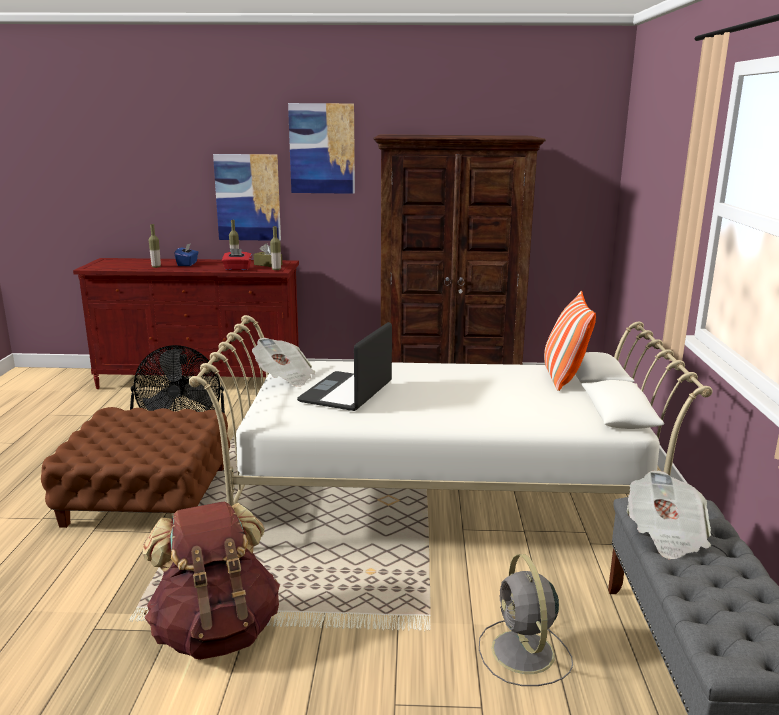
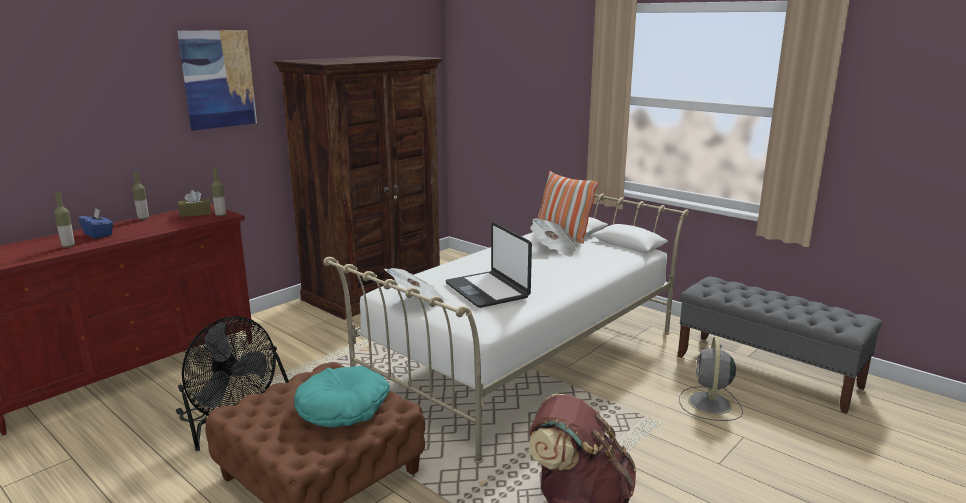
camera: 50 degrees left, 0 degrees up
picture [213,154,281,241] -> none
red tissue box [222,248,252,270] -> none
grey fan [479,554,573,686] -> grey fan turned 75 degrees clockwise [679,337,743,421]
newspaper [626,471,711,559] -> newspaper moved to [530,218,578,257]
none -> turquoise pillow [294,366,390,427]

